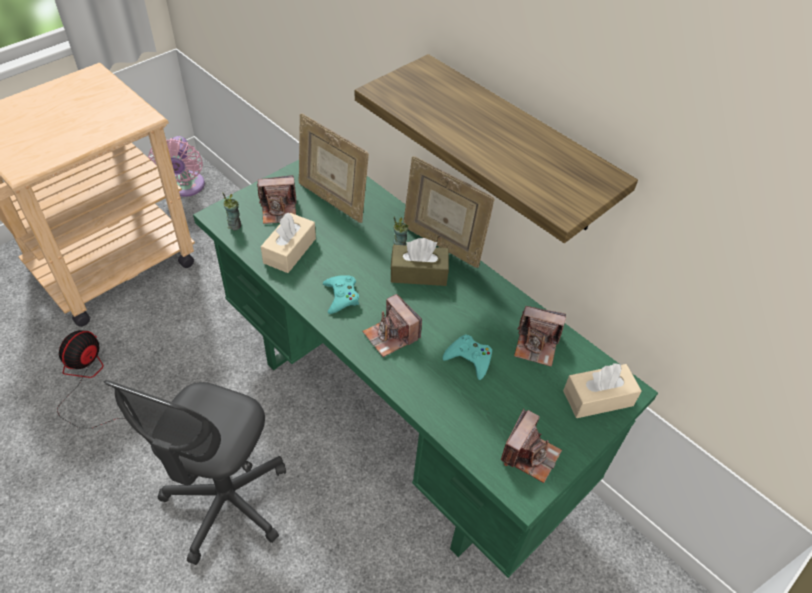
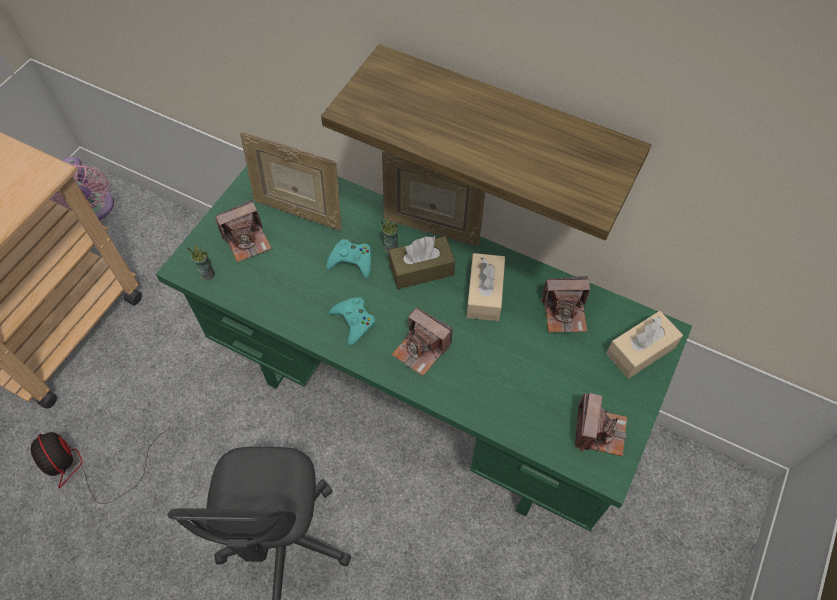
camera: 15 degrees left, 10 degrees up
fan [57,330,126,428] -> fan turned 45 degrees counterclockwise [31,428,171,504]
beige tissue box [261,213,316,273] -> beige tissue box moved to [466,253,505,321]
turquoise game controller [443,335,492,380] -> turquoise game controller moved to [326,239,371,278]

